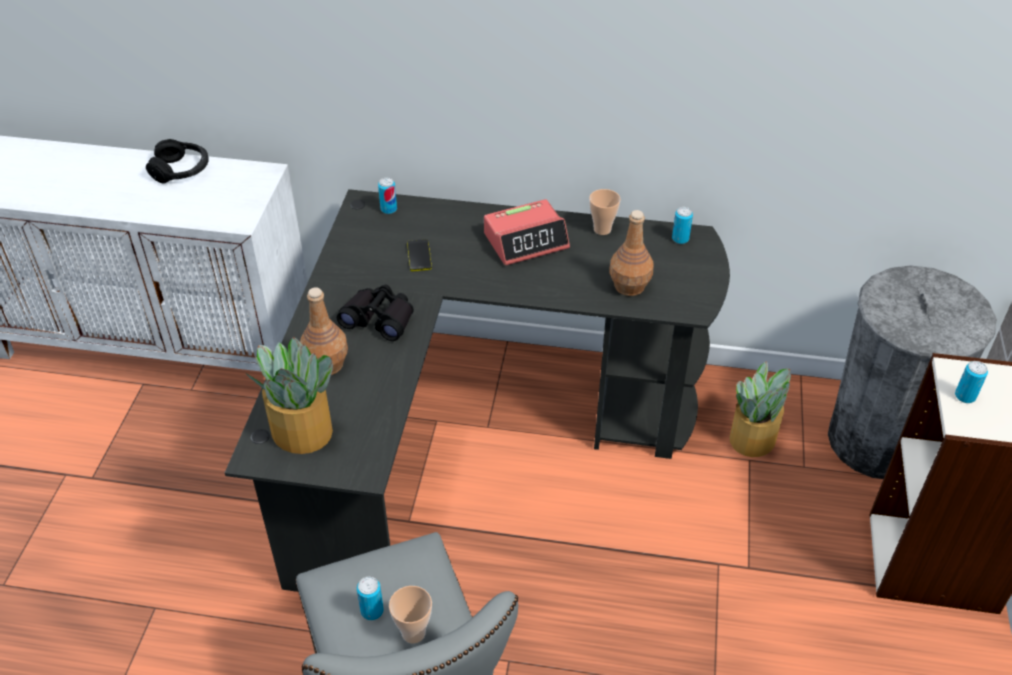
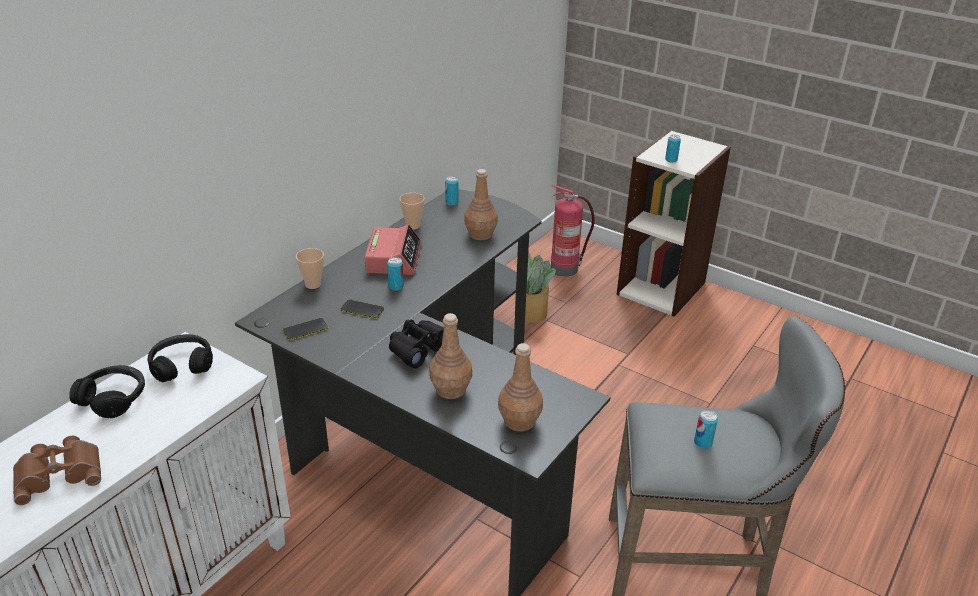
camera: 65 degrees left, 10 degrees down
potted plant [246,337,333,454] -> brown bottle [498,343,543,432]
can [378,178,397,214] -> can moved to [387,257,404,291]
cup [389,586,432,644] -> cup moved to [296,248,324,289]
grey trash can [828,265,996,479] -> fire extinguisher [551,185,595,277]
none -> brown binoculars [13,436,101,505]
none -> black headphones [148,334,213,382]
none -> phone [283,318,328,341]

